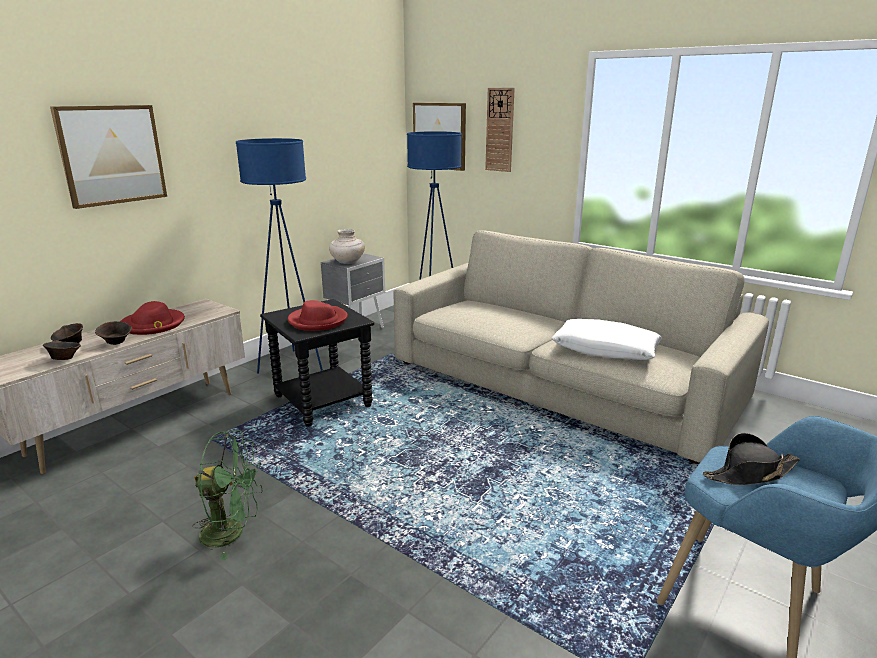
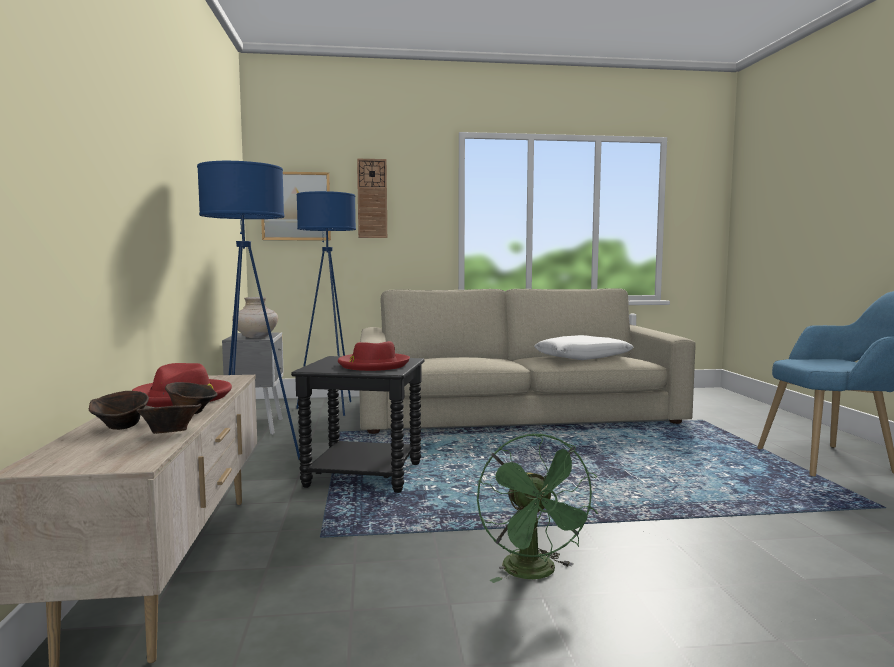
camera: 45 degrees left, 15 degrees down
picture [50,105,167,209] -> none
green fan [192,430,263,560] -> green fan turned 120 degrees clockwise [477,433,598,583]
black hat [703,433,800,485] -> none

